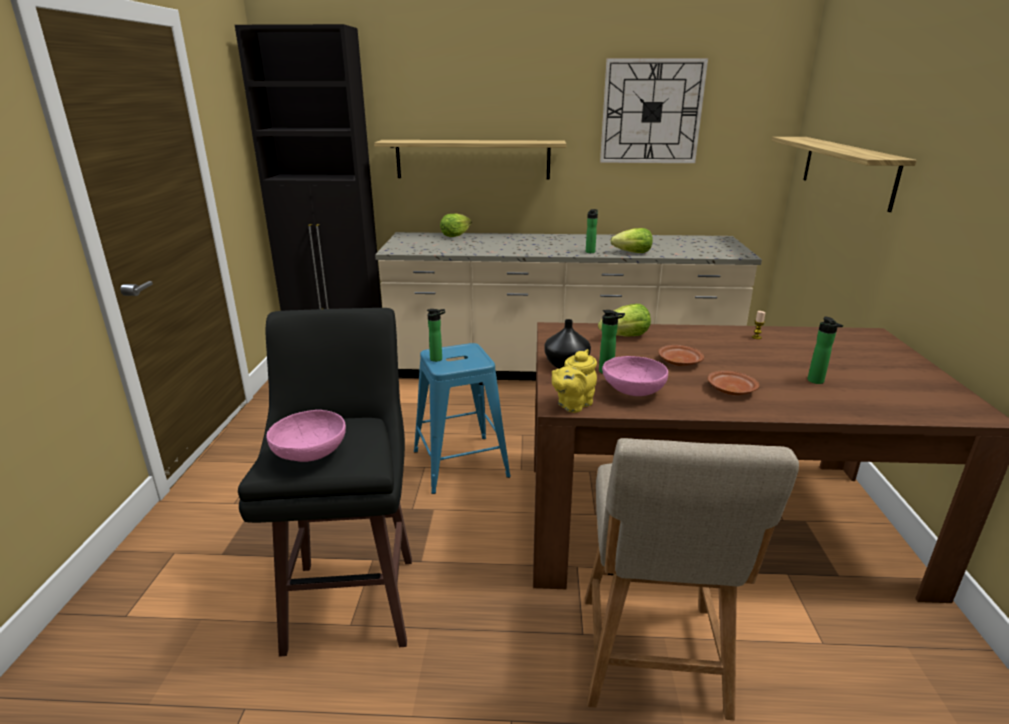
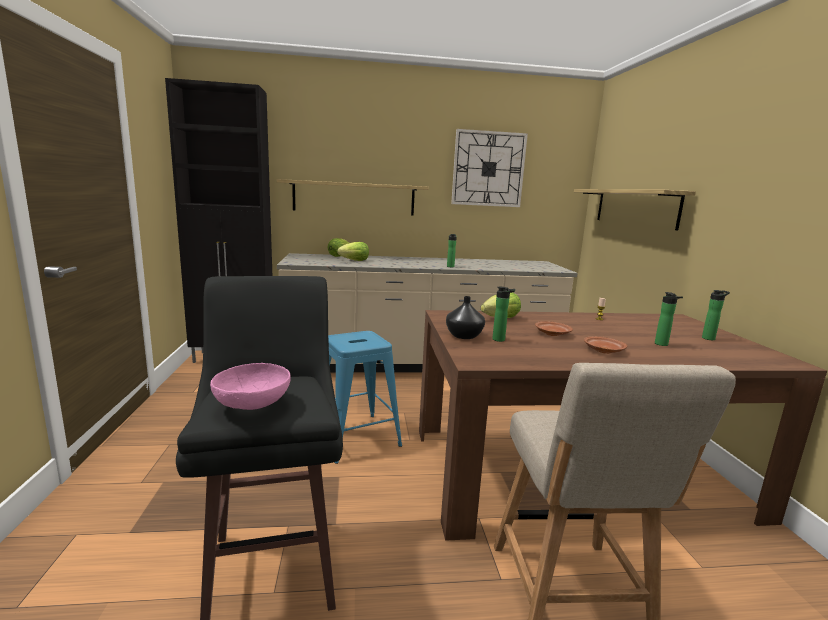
camera: 10 degrees left, 10 degrees down
bottle [427,309,445,362] -> bottle moved to [702,290,730,340]
yellow teapot [552,349,597,413] -> none
pink bowl [602,356,668,396] -> none
lettuce [611,228,653,253] -> lettuce moved to [337,242,369,261]

